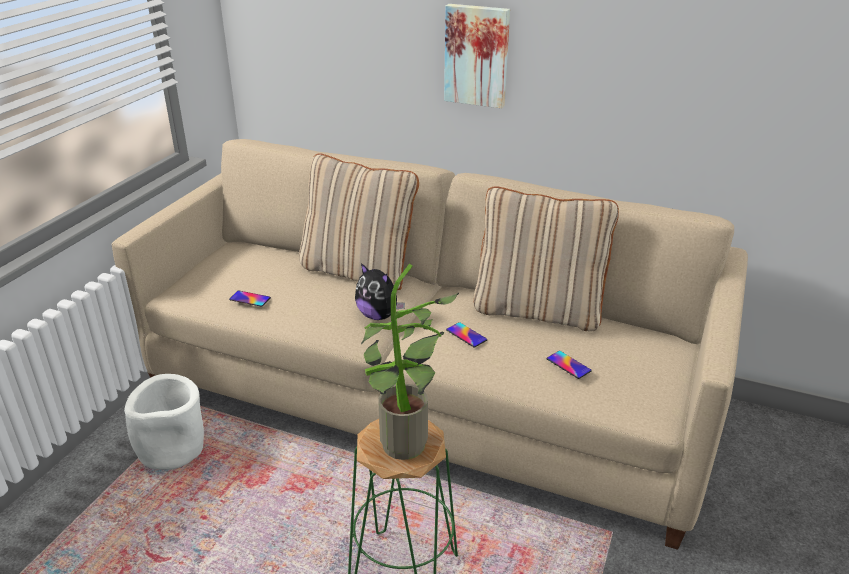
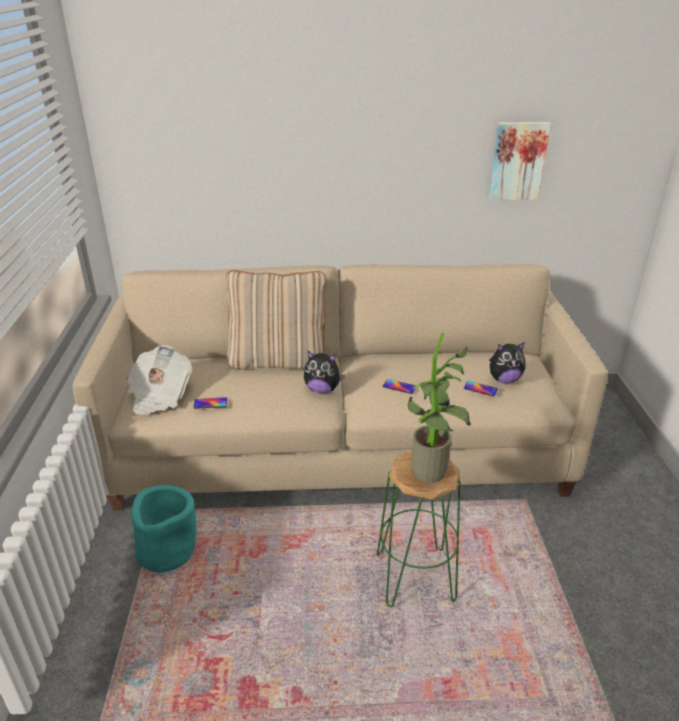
camera: 25 degrees left, 0 degrees up
white planter [124,374,204,470] -> turquoise planter [131,485,197,572]
picture [444,4,510,108] -> picture moved to [489,122,551,200]
beige pillow [473,186,619,332] -> none
none -> newspaper [127,345,192,415]
none -> plush toy [489,342,526,383]

